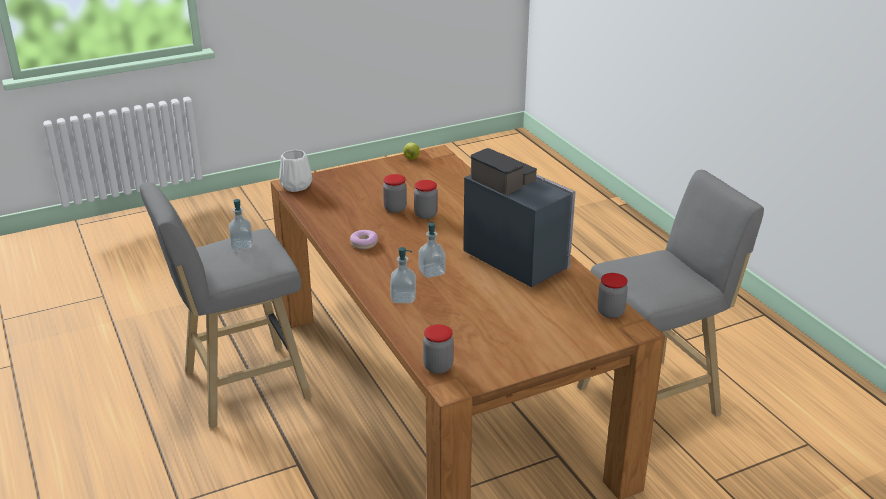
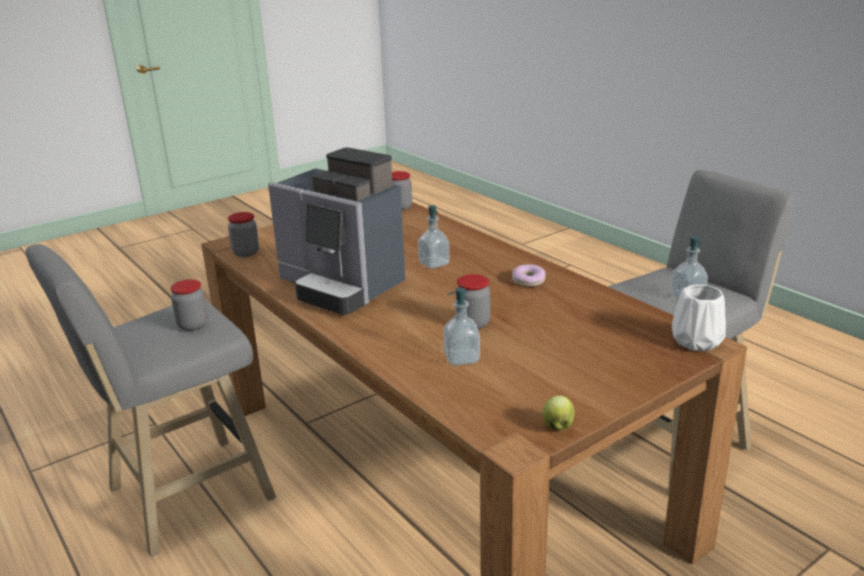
camera: 170 degrees right, 5 degrees down
jar [383,174,407,213] -> jar moved to [170,279,207,331]
soap dispenser [390,247,416,303] -> soap dispenser moved to [443,287,480,366]

